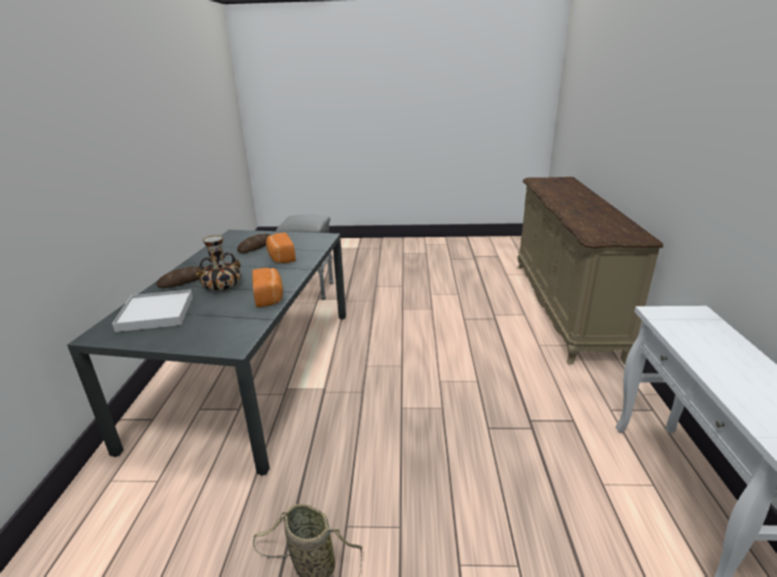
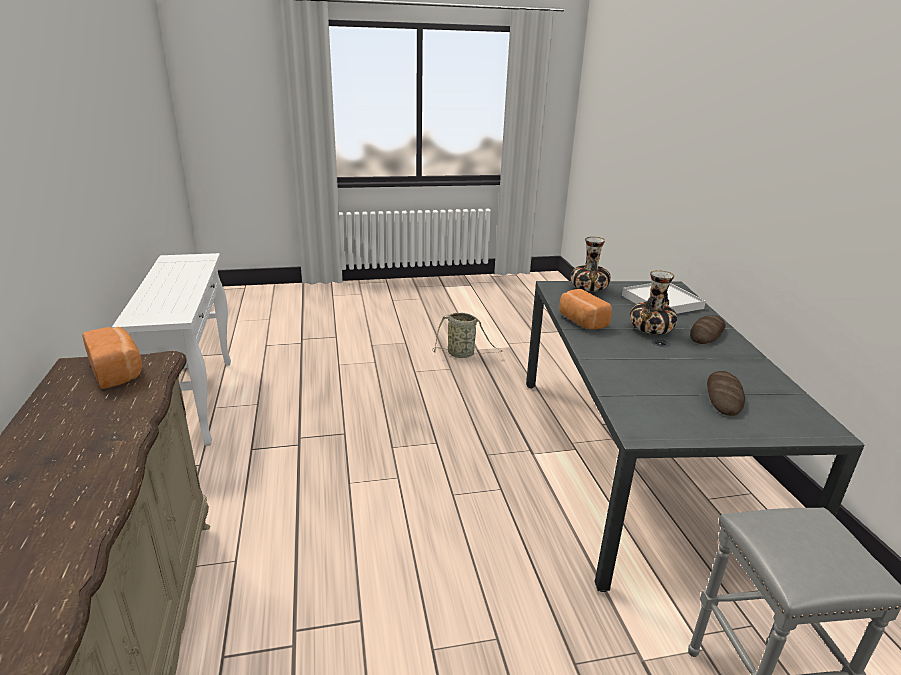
camera: 165 degrees right, 0 degrees up
bread [266,233,296,263] -> bread moved to [82,327,142,389]
none -> vase [571,237,611,292]

